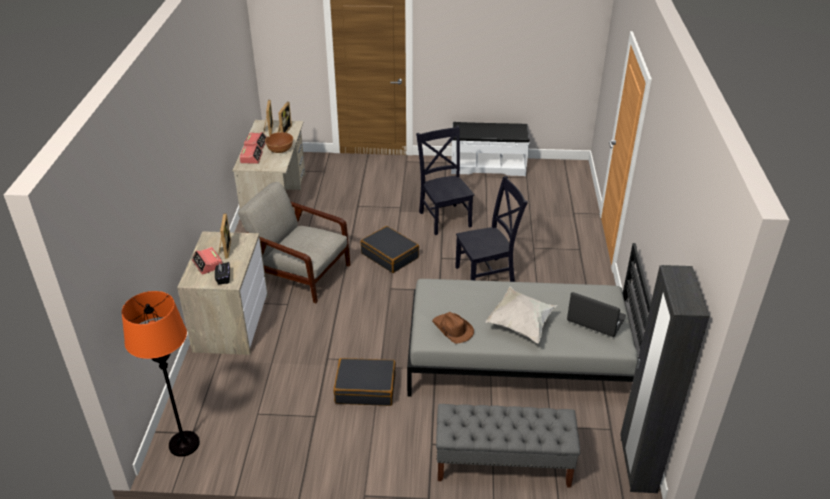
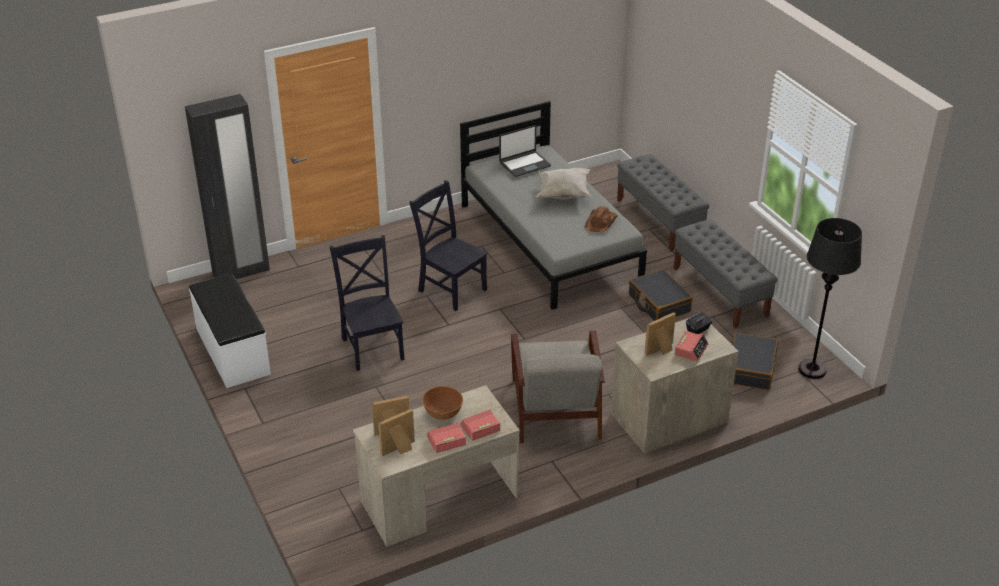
camera: 120 degrees left, 0 degrees up
orange floor lamp [122,291,200,457] -> black floor lamp [798,218,862,379]
black suitcase [360,226,419,273] -> black suitcase moved to [732,333,778,390]
black chair [416,126,474,235] -> black chair turned 120 degrees clockwise [330,235,405,371]
laptop [567,292,626,337] -> laptop turned 120 degrees counterclockwise [499,125,551,177]
black wardrobe [620,265,710,493] -> black wardrobe moved to [185,94,270,279]
none -> grey bench [673,220,778,328]

